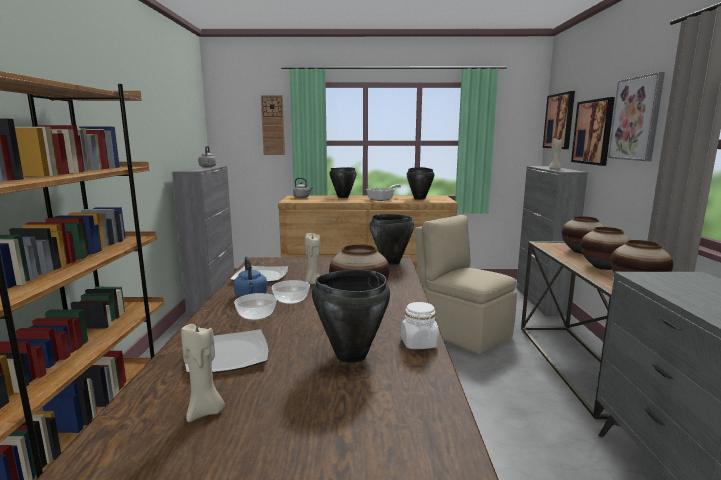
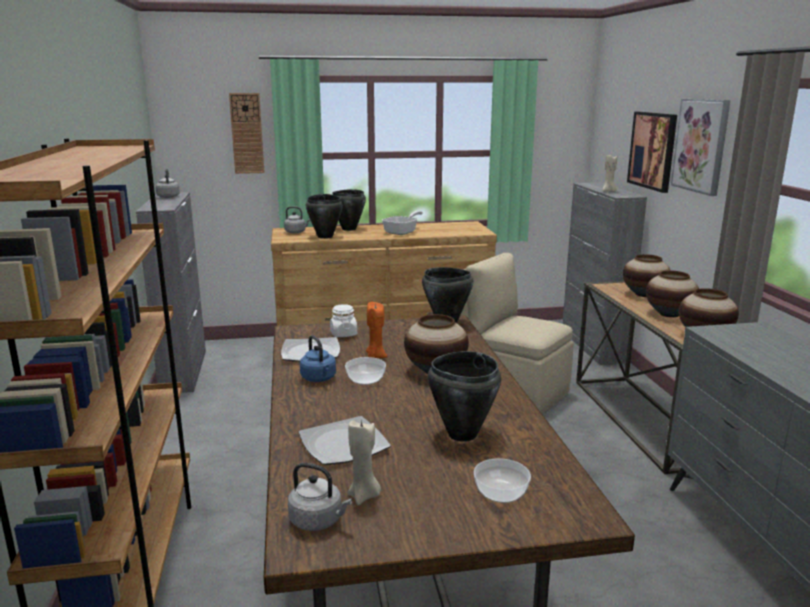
camera: 10 degrees left, 5 degrees up
bowl [234,293,277,321] -> bowl moved to [474,458,531,503]
beige candle [305,233,320,285] -> orange candle [366,302,387,358]
white jar [401,302,439,349] -> white jar moved to [330,304,357,337]
black cooking pot [407,167,434,200] -> black cooking pot moved to [306,194,343,239]
picture [543,91,575,149] -> none
none -> grey kettle [288,463,352,531]

